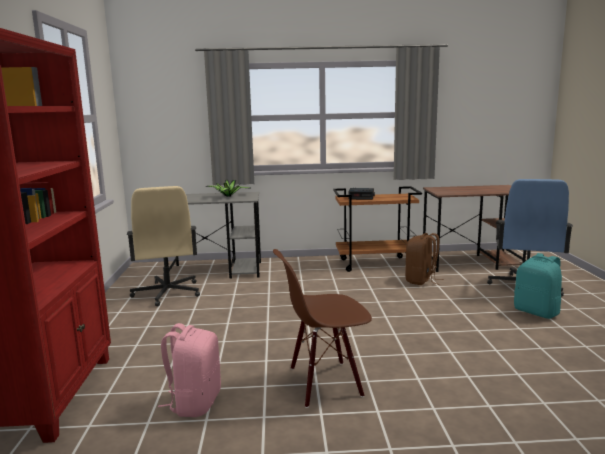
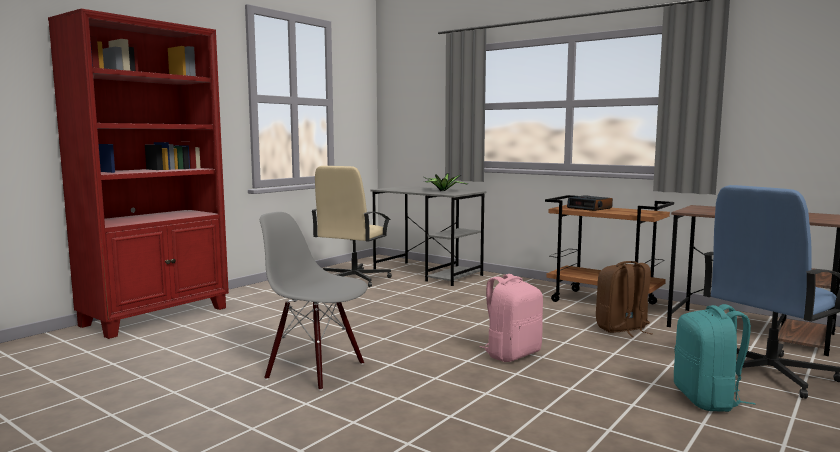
camera: 40 degrees right, 5 degrees down
pink backpack [158,323,221,417] -> pink backpack moved to [479,274,543,362]
brown chair [273,249,372,408] -> grey chair [260,212,368,391]

